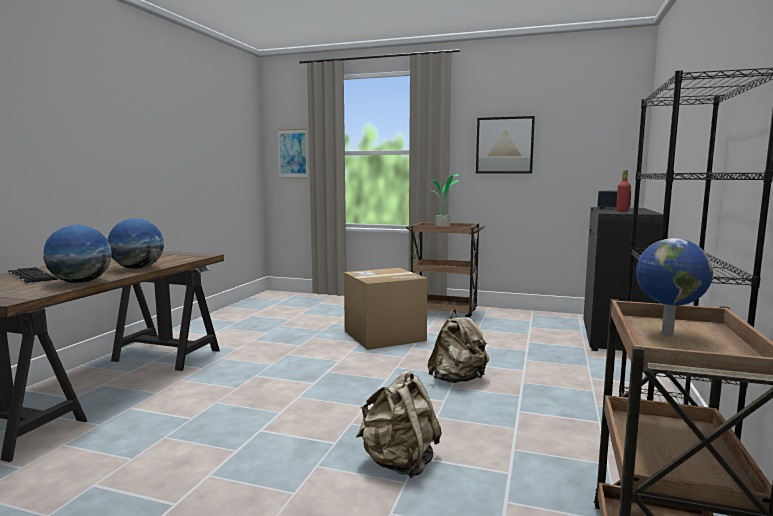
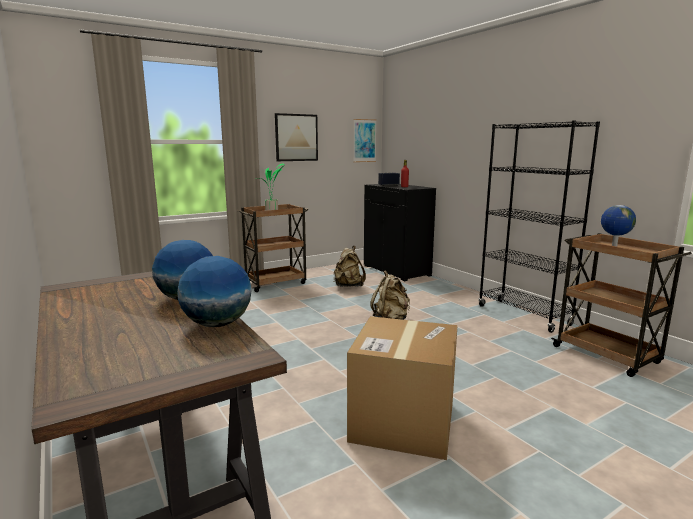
camera: 50 degrees left, 5 degrees up
keyboard [8,267,58,284] -> none
picture [278,129,308,178] -> picture moved to [353,119,377,162]
cardboard box [344,268,428,350] -> cardboard box moved to [347,316,458,460]
beige backpack [356,370,442,478] -> beige backpack moved to [334,246,366,287]

